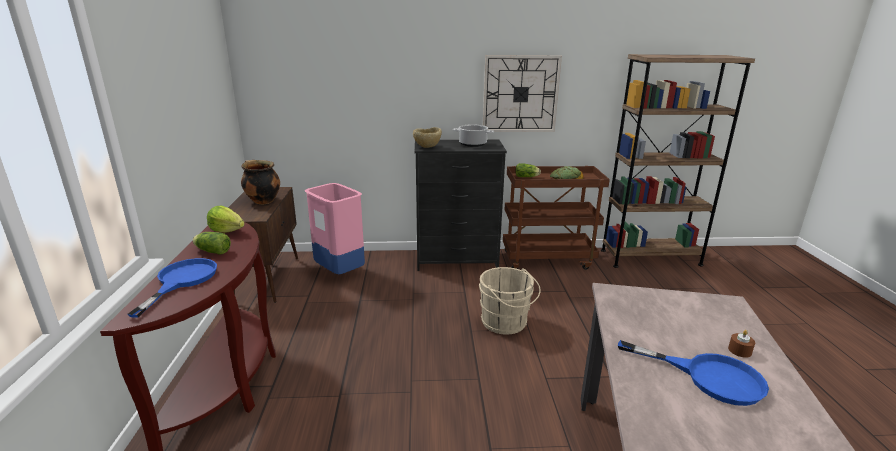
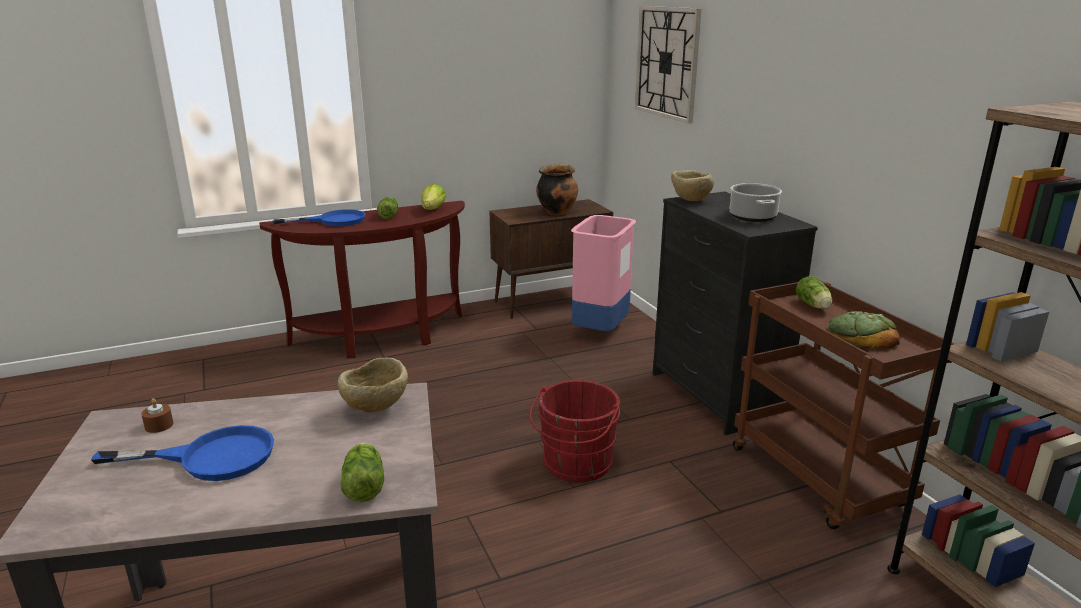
camera: 70 degrees right, 0 degrees up
beige bucket [479,267,541,335] -> red bucket [529,380,621,482]
wall clock [483,55,562,132] -> wall clock moved to [635,6,702,124]
blue frying pan [618,340,769,406] -> blue frying pan turned 105 degrees counterclockwise [91,425,274,481]
brown candle [728,330,755,358] -> brown candle moved to [141,398,173,433]
none -> beige bowl [338,358,408,413]
none -> lettuce [340,443,384,502]

